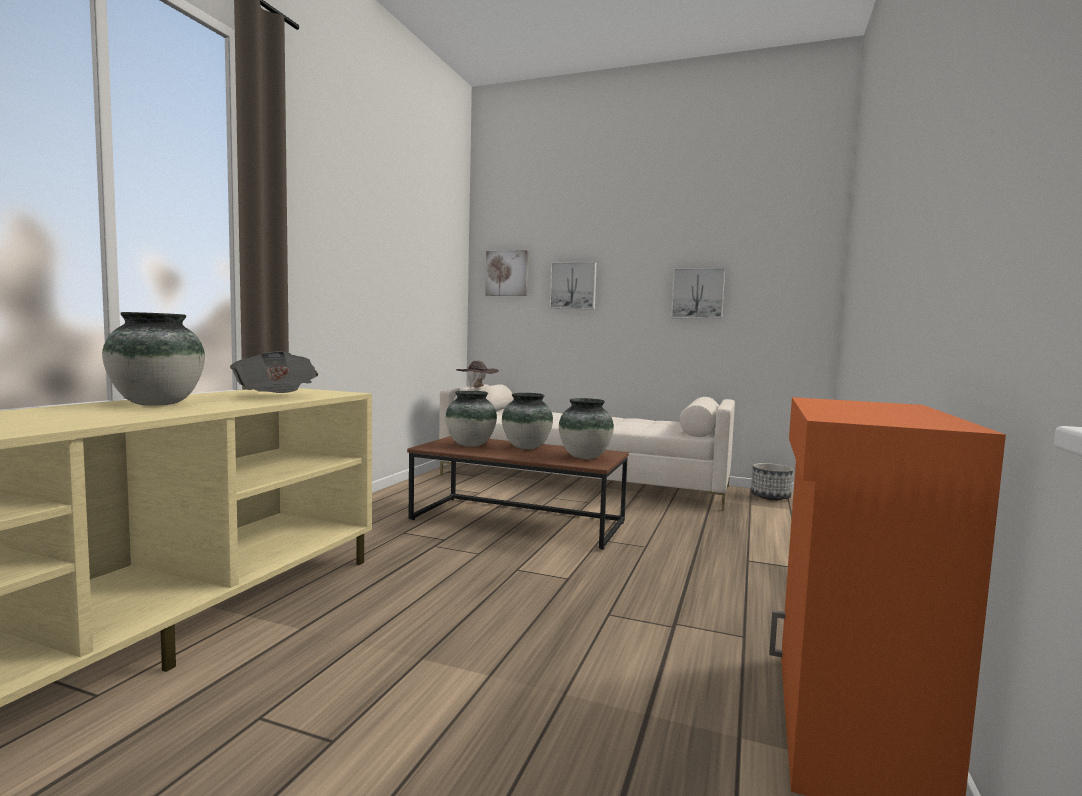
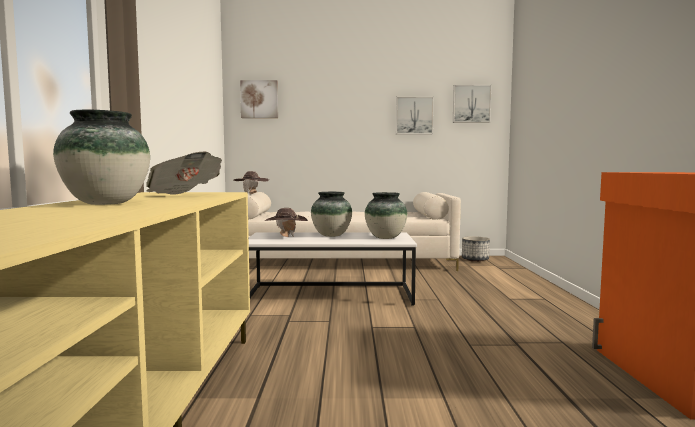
camera: 20 degrees left, 0 degrees up
brown coffee table [407,436,629,550] -> white coffee table [249,233,417,306]
vase [446,391,497,447] -> brown hat [265,208,308,237]
picture [549,262,597,309] -> picture moved to [453,85,492,123]

